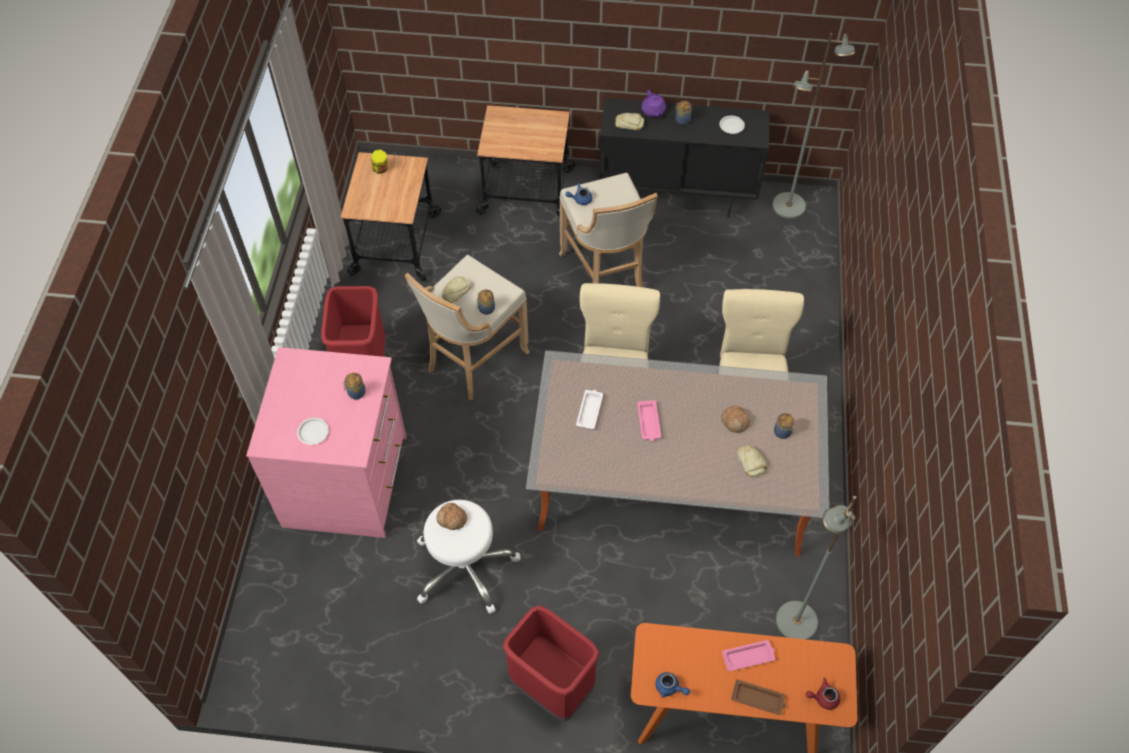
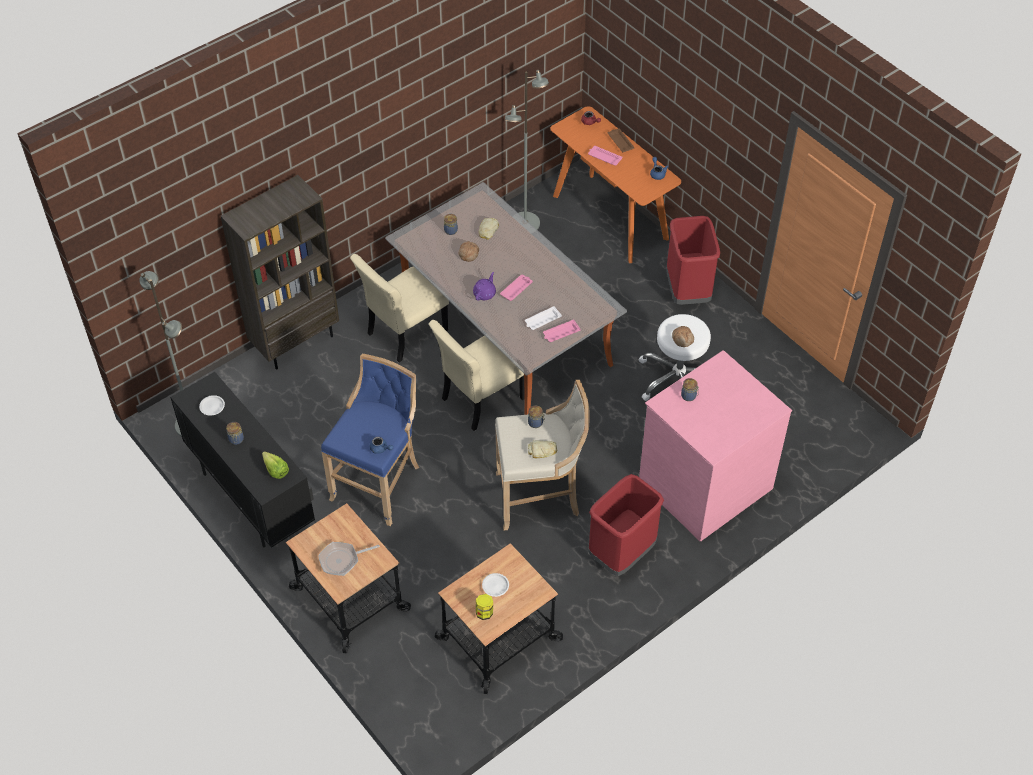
camera: 135 degrees left, 5 degrees down
white plate [297,418,329,445] -> white plate moved to [482,573,509,597]
beige stool [559,173,658,287] -> blue stool [321,354,419,526]
bread [615,113,644,130] -> lettuce [262,451,289,479]
purple teapot [642,90,666,117] -> purple teapot moved to [473,272,496,301]
none -> brown bookcase [221,175,339,370]
none -> frying pan [318,542,380,576]
none -> pink tray [543,320,581,342]

